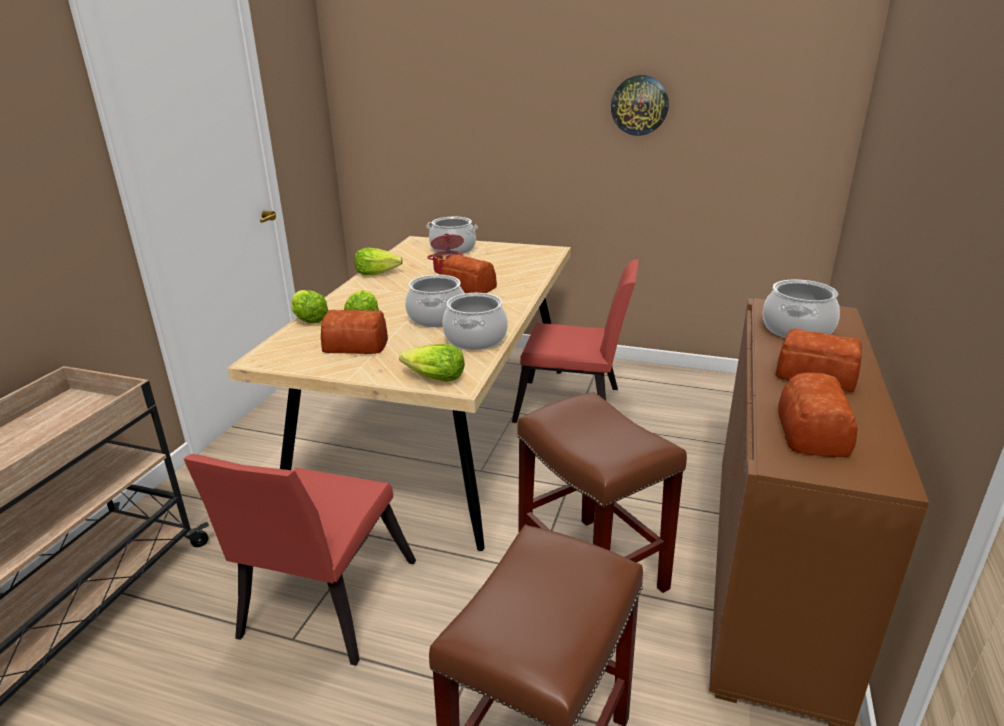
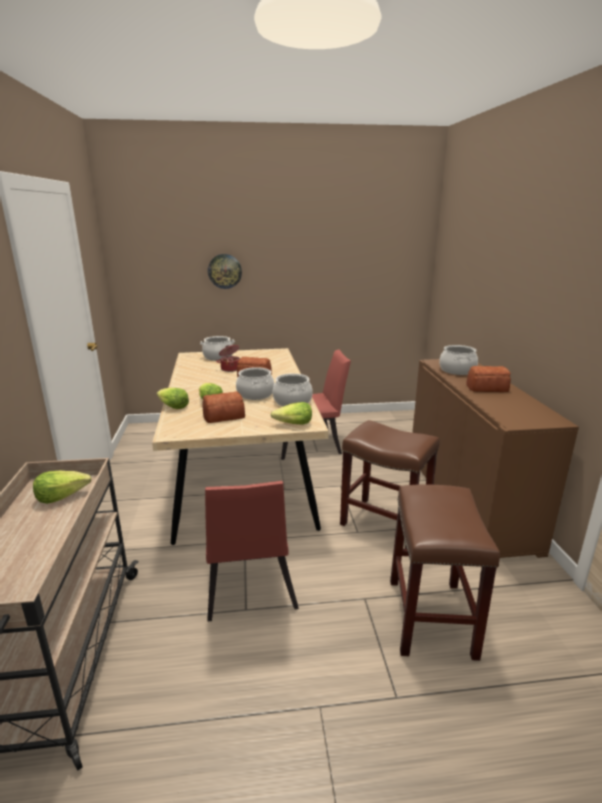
camera: 25 degrees left, 5 degrees down
lettuce [354,248,403,275] -> lettuce moved to [33,471,92,504]
wall clock [611,75,669,136] -> wall clock moved to [208,254,242,289]
bread [778,373,857,457] -> none

